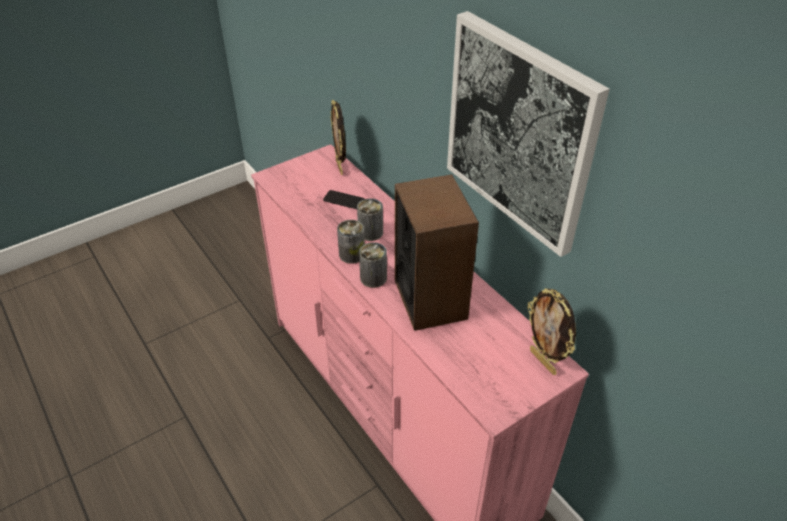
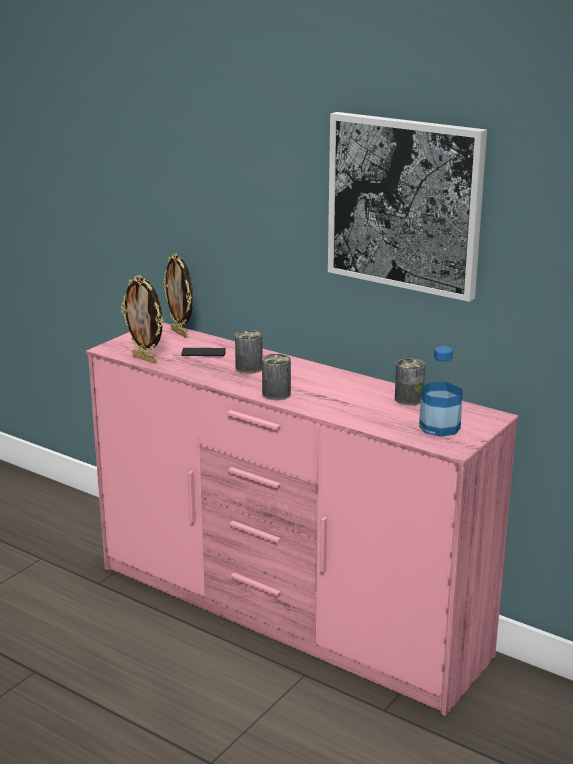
camera: 20 degrees left, 20 degrees down
can [337,220,365,264] -> can moved to [395,358,425,405]
speaker [395,174,479,331] -> none
picture frame [527,288,576,375] -> picture frame moved to [121,275,163,363]
none -> bottle [419,346,463,437]

